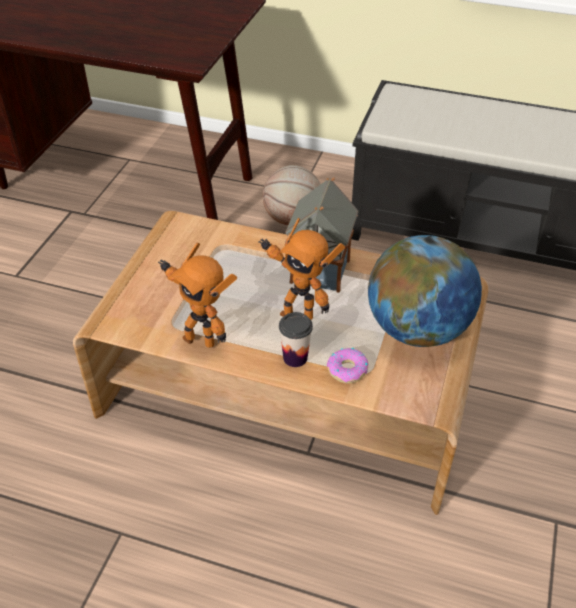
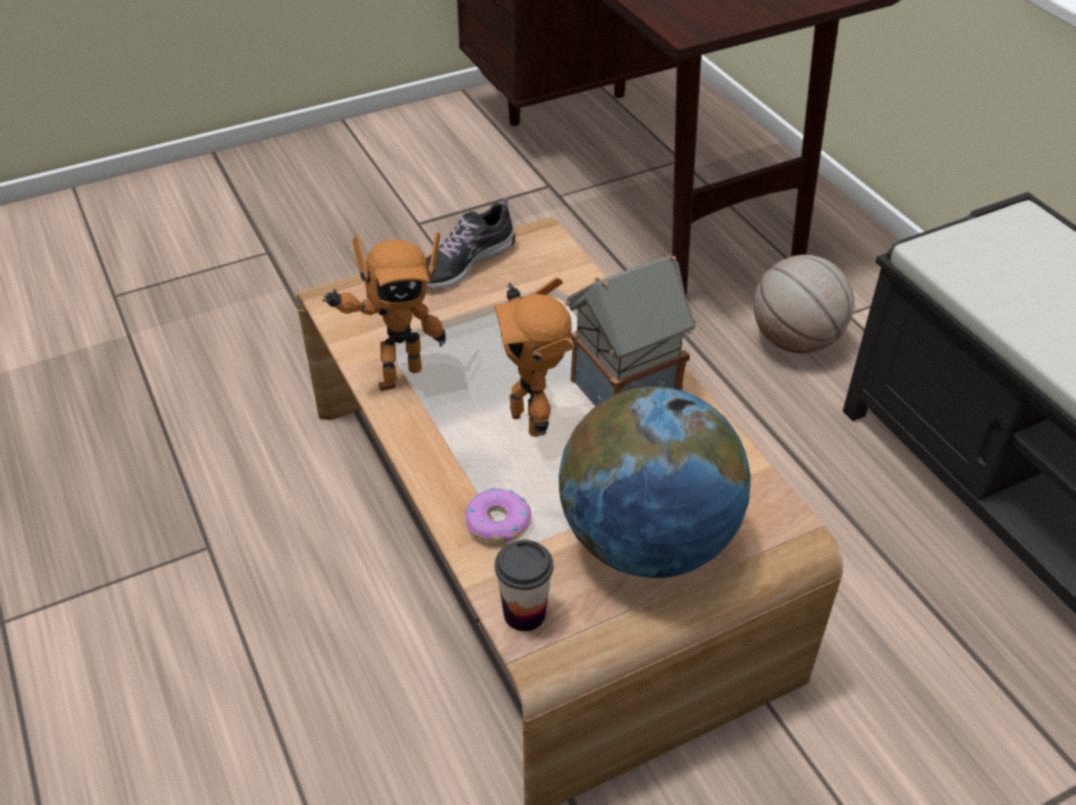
camera: 45 degrees right, 0 degrees up
toy robot [158,242,237,348] -> toy robot turned 105 degrees counterclockwise [322,232,446,391]
cup [279,312,313,367] -> cup moved to [495,540,553,631]
none -> shoe [426,198,515,289]

